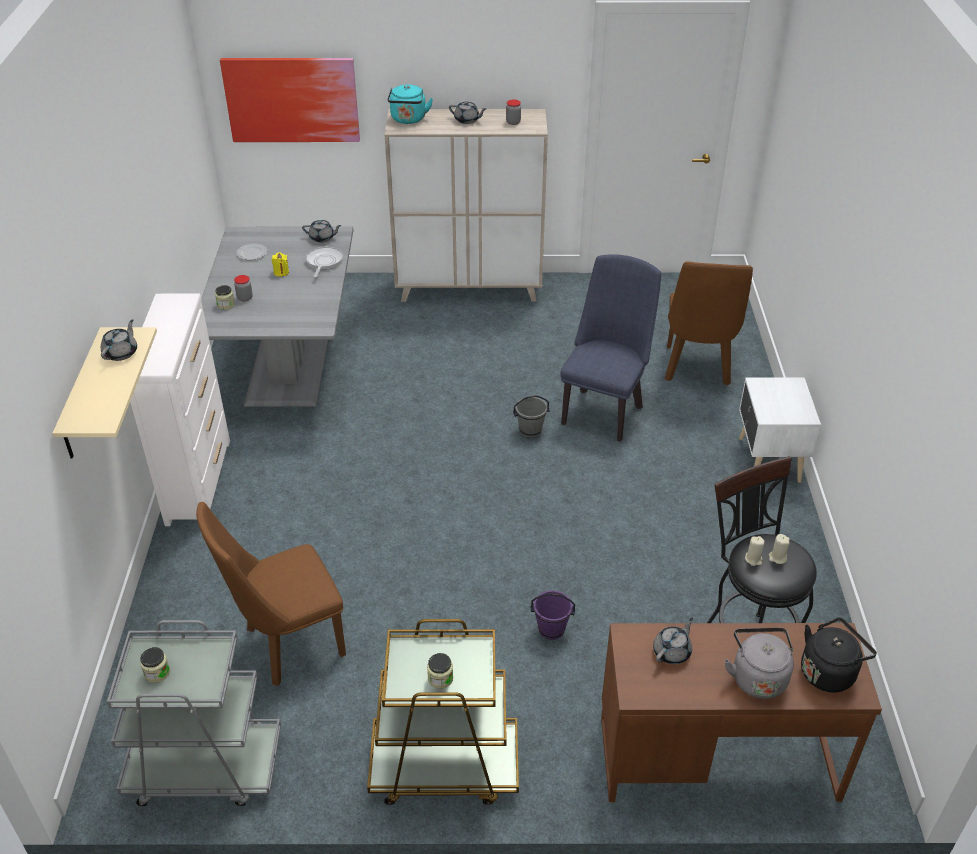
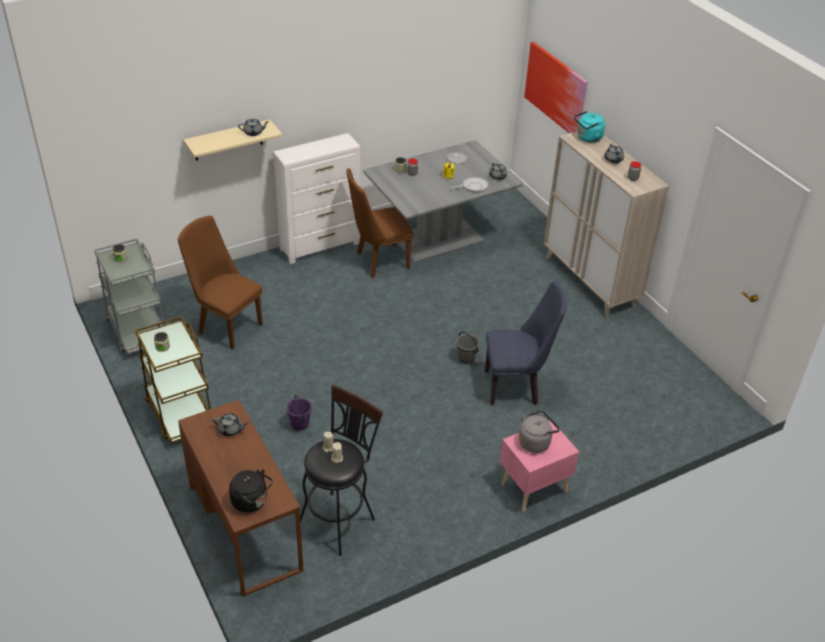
camera: 60 degrees right, 0 degrees up
brown chair [665,261,753,385] -> brown chair moved to [347,168,413,278]
grey kettle [725,627,794,699] -> grey kettle moved to [519,410,560,453]
white nightstand [739,377,821,483] -> pink nightstand [500,421,579,512]

